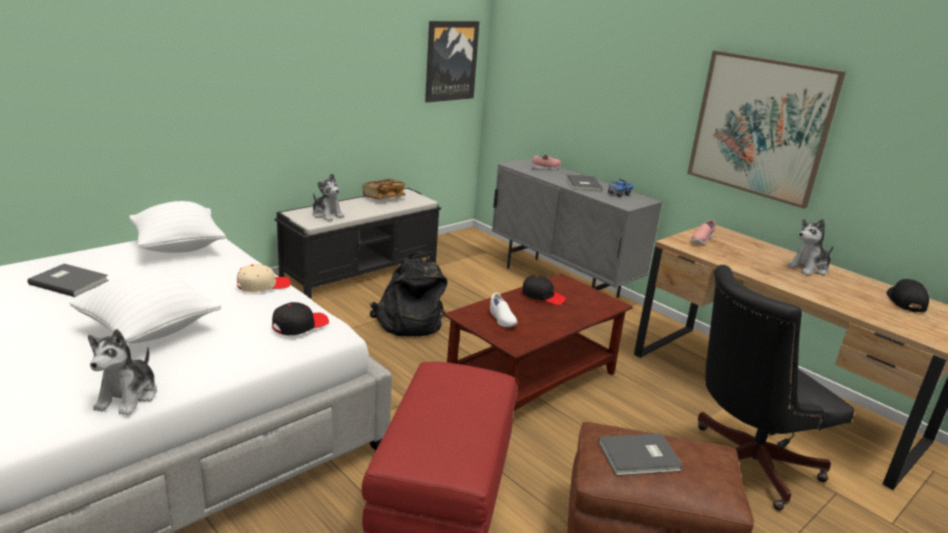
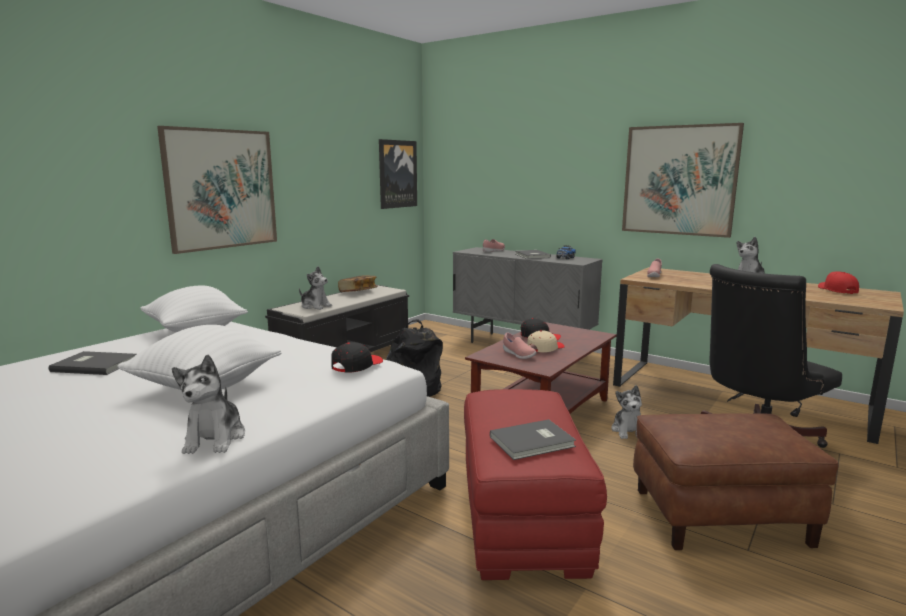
camera: 10 degrees left, 10 degrees down
beige cap [237,264,291,292] -> beige cap moved to [527,330,565,352]
white shoe [490,293,518,328] -> pink shoe [503,332,536,359]
grey book [599,433,683,476] -> grey book moved to [490,419,576,460]
black cap [887,279,929,312] -> red cap [818,272,859,294]
none -> picture [157,126,277,254]
none -> plush toy [611,385,642,439]

